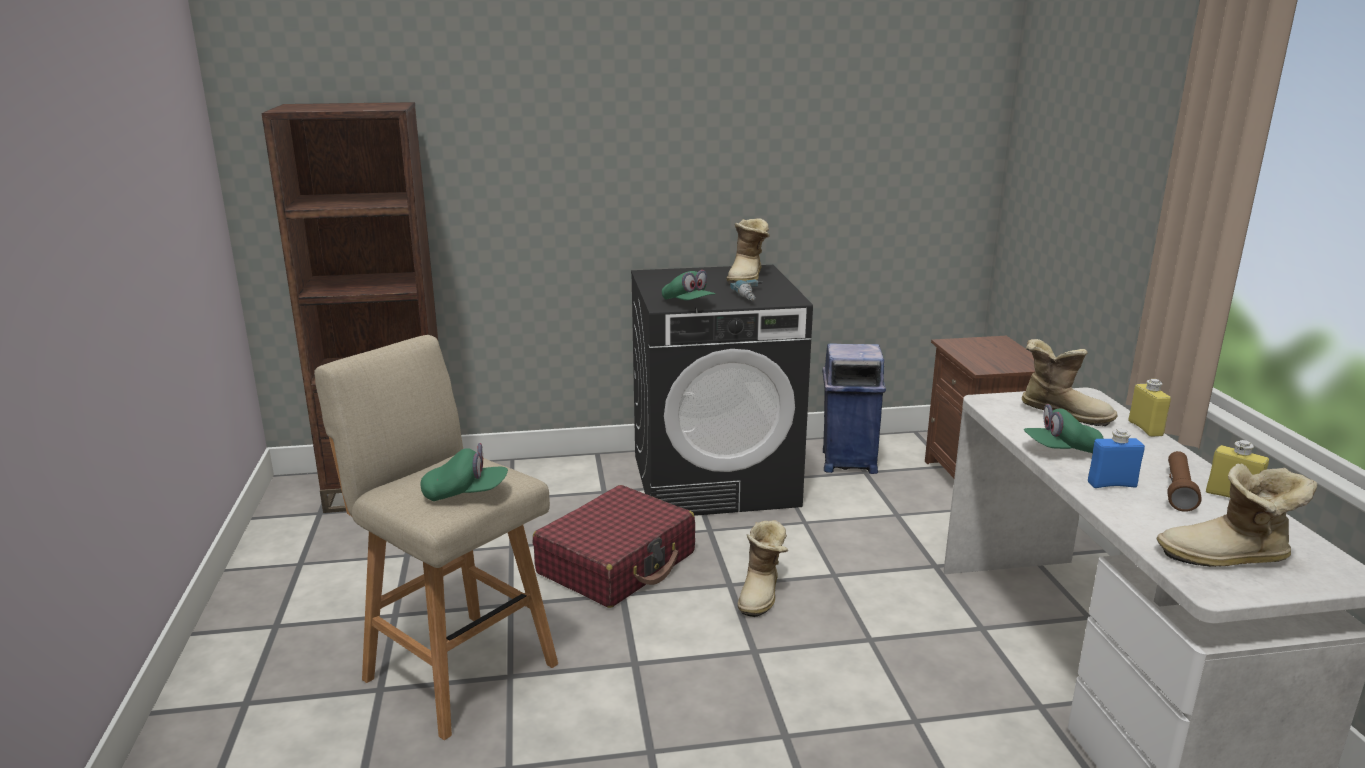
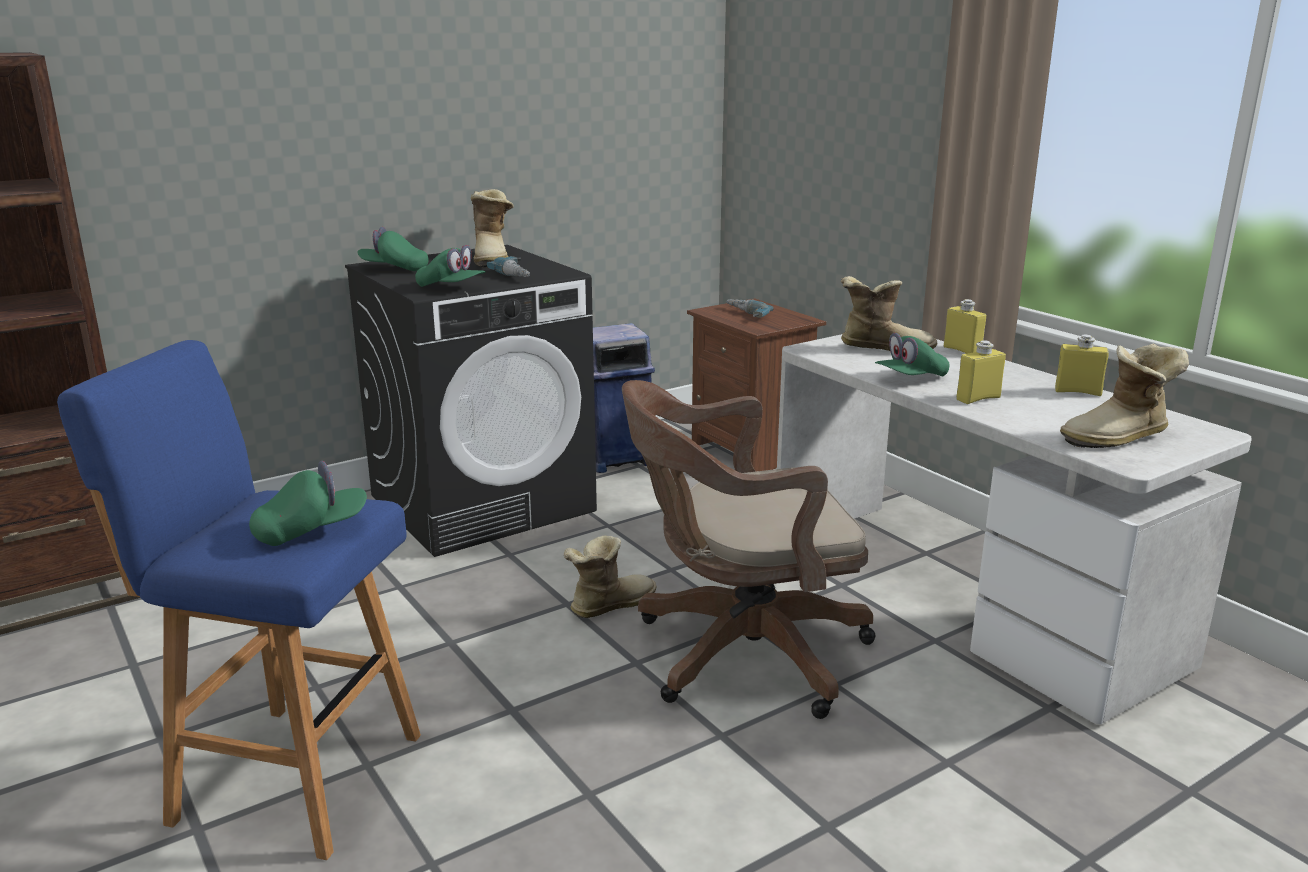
camera: 25 degrees left, 0 degrees up
beige stool [314,335,558,740] -> blue stool [57,340,421,860]
red suitcase [533,485,695,608] -> none
boot [738,520,788,617] -> boot turned 120 degrees counterclockwise [564,535,656,618]
blue bottle [1088,429,1145,488] -> yellow bottle [956,340,1006,404]
brown flashlight [1167,451,1202,512] -> none
none -> green cap [357,227,429,271]
none -> brown office chair [622,380,876,719]
none -> power drill [726,299,774,318]

